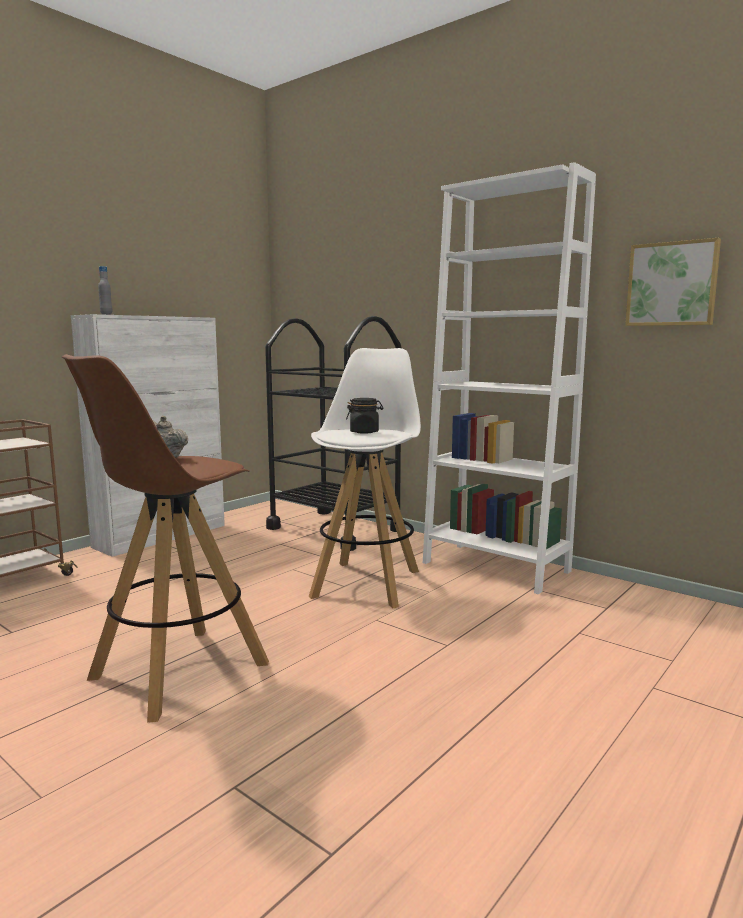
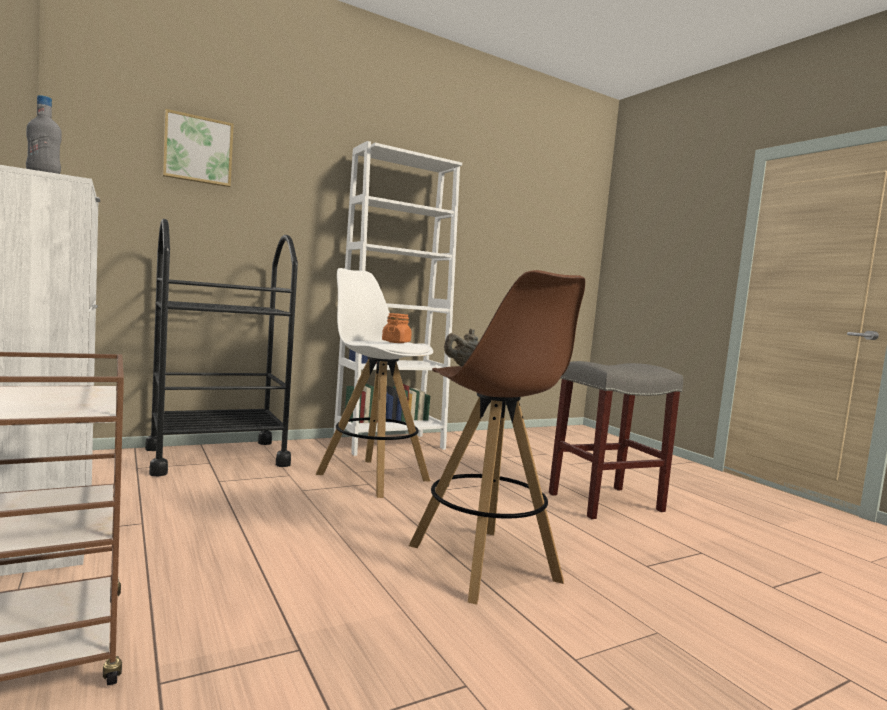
camera: 70 degrees left, 5 degrees down
black jar [346,398,383,434] -> orange jar [382,313,412,343]
picture [625,238,721,326] -> picture moved to [163,109,234,187]
none -> grey stool [549,361,683,519]

